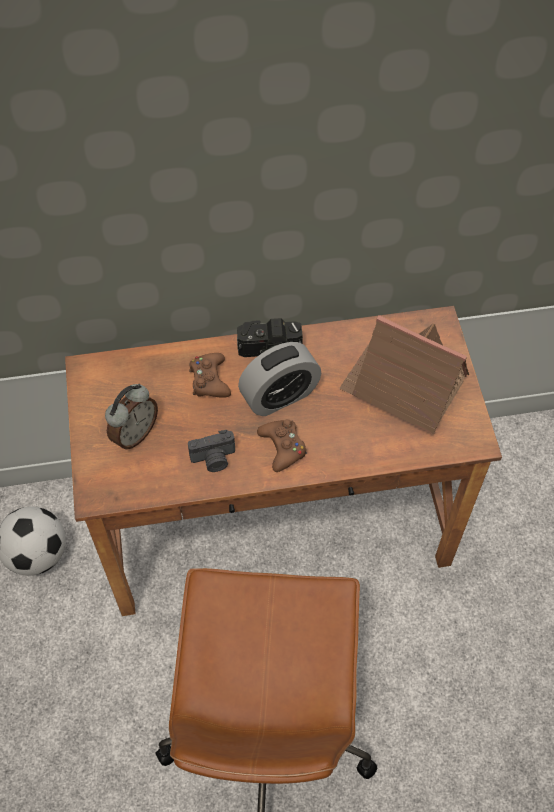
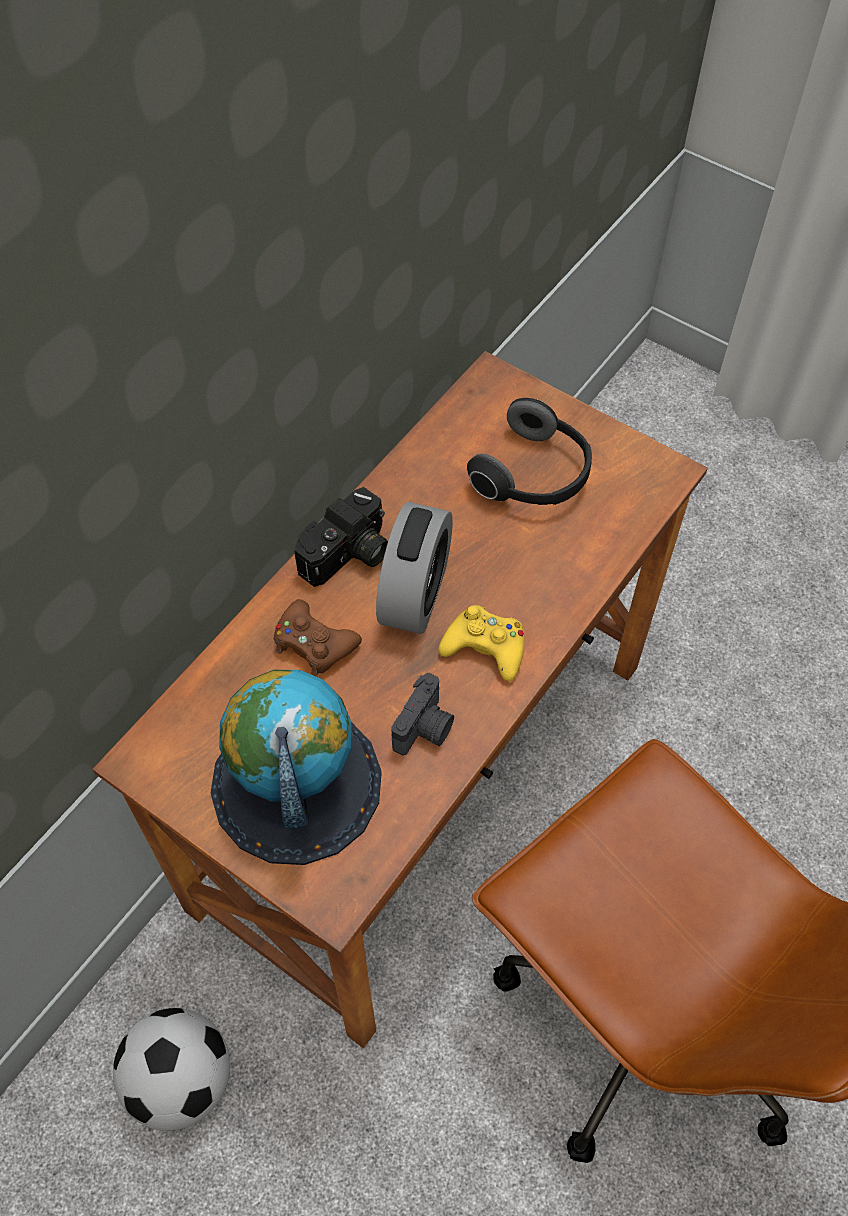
camera: 45 degrees left, 0 degrees up
alarm clock [105,384,158,450] -> globe [211,670,382,865]
brown game controller [257,419,307,472] -> yellow game controller [438,605,524,681]
toy house [339,315,469,435] -> headphones [467,398,592,505]

